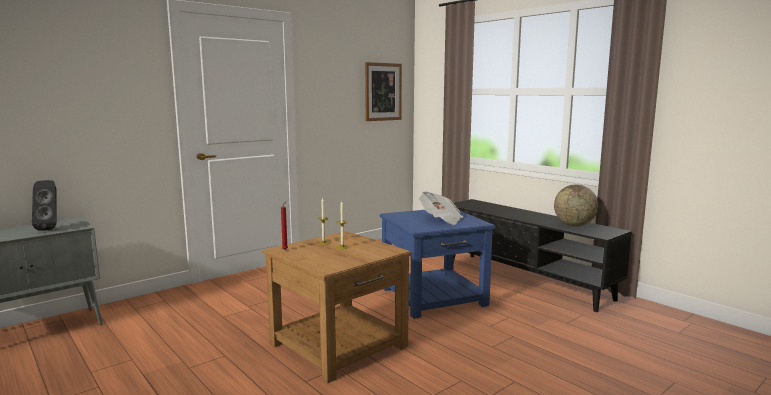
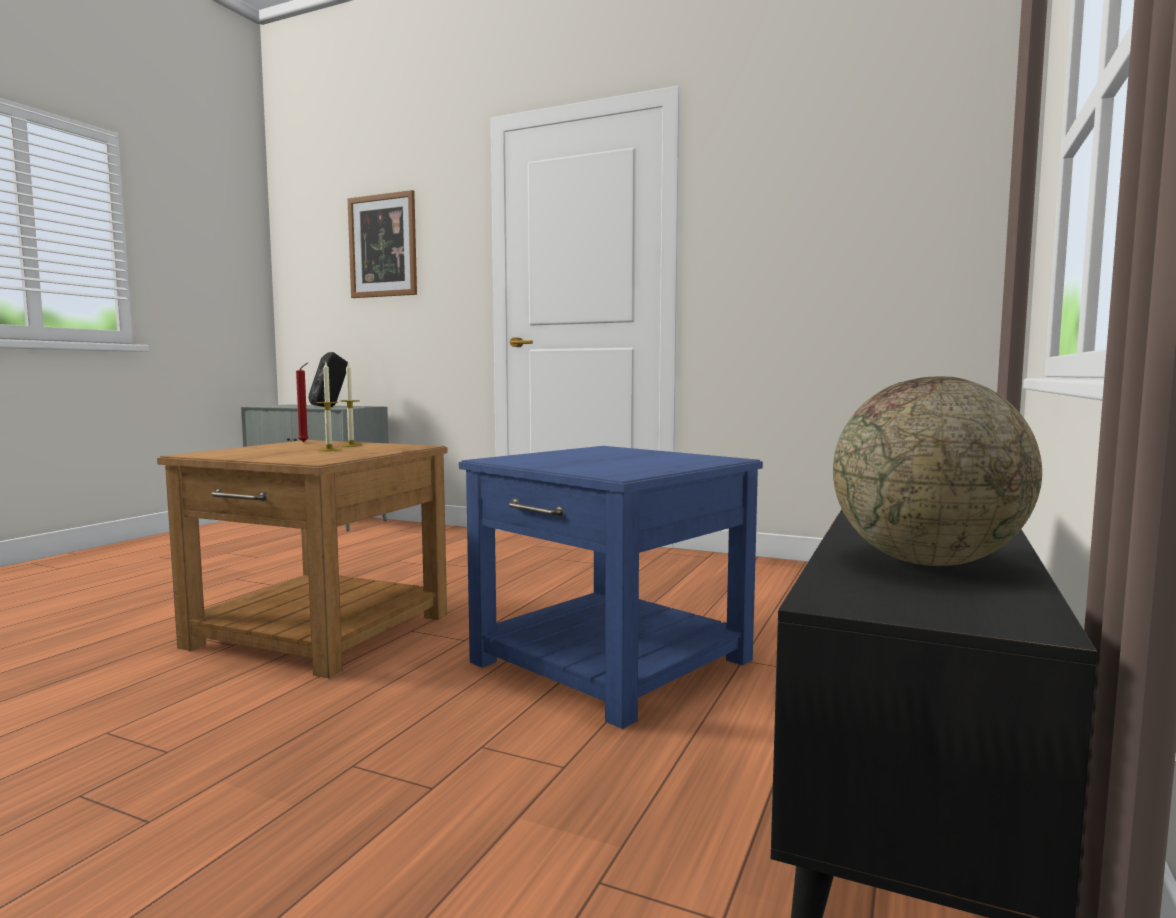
camera: 65 degrees right, 5 degrees down
picture [365,62,402,121] -> picture moved to [348,190,417,298]
newspaper [419,191,463,225] -> none

